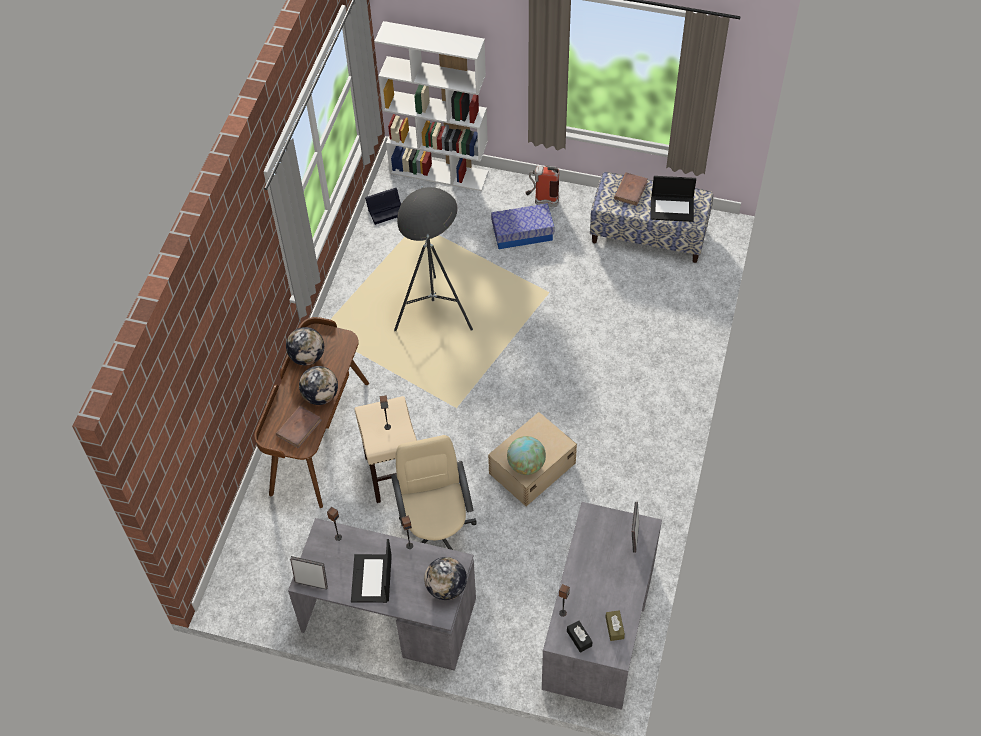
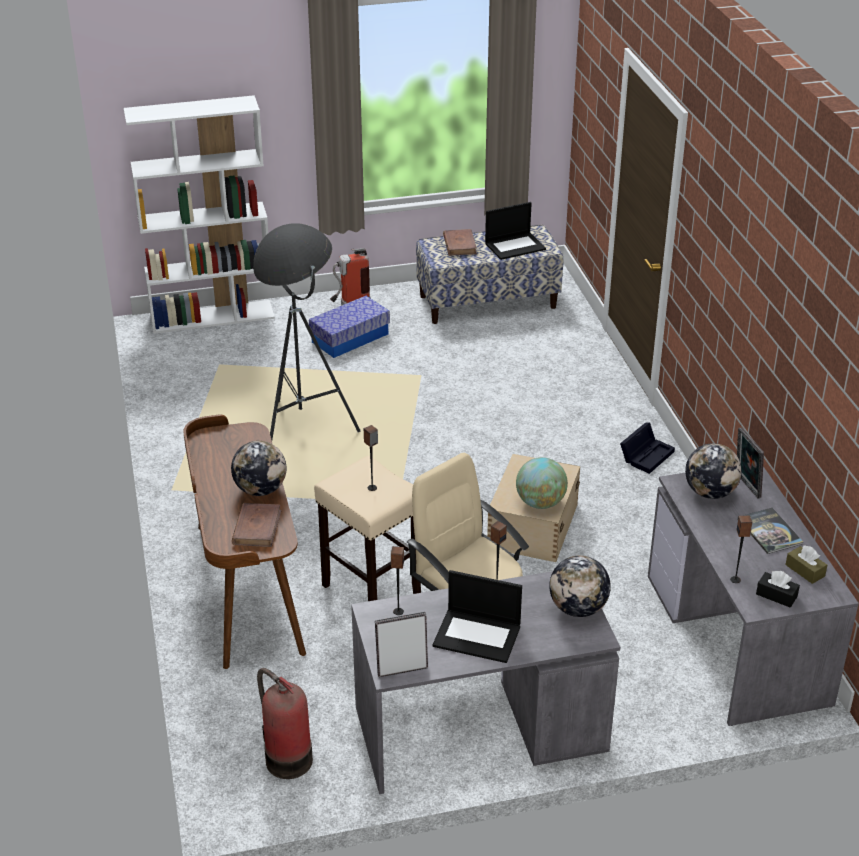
camera: 30 degrees left, 20 degrees down
globe [286,327,324,365] -> globe moved to [685,443,742,499]
laptop [351,539,392,603] -> laptop turned 45 degrees counterclockwise [433,570,522,663]
black storage box [365,188,401,225] -> black storage box moved to [620,422,675,474]
none -> fire extinguisher [257,668,313,779]
none -> book [737,507,803,554]

